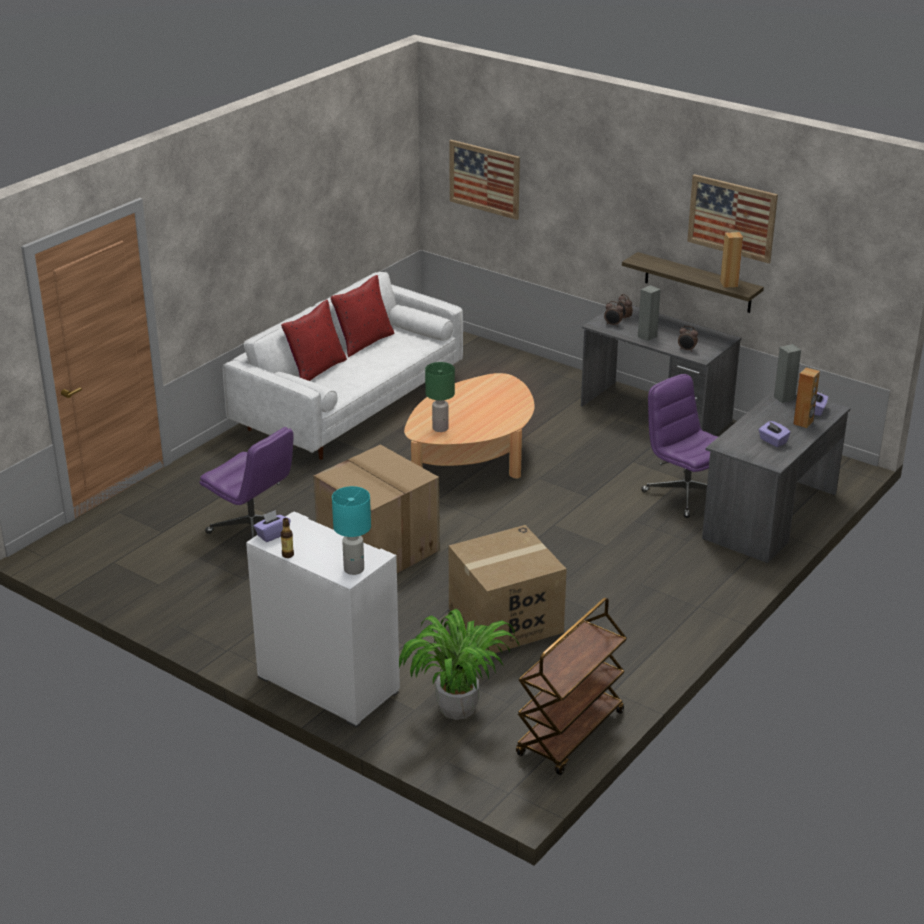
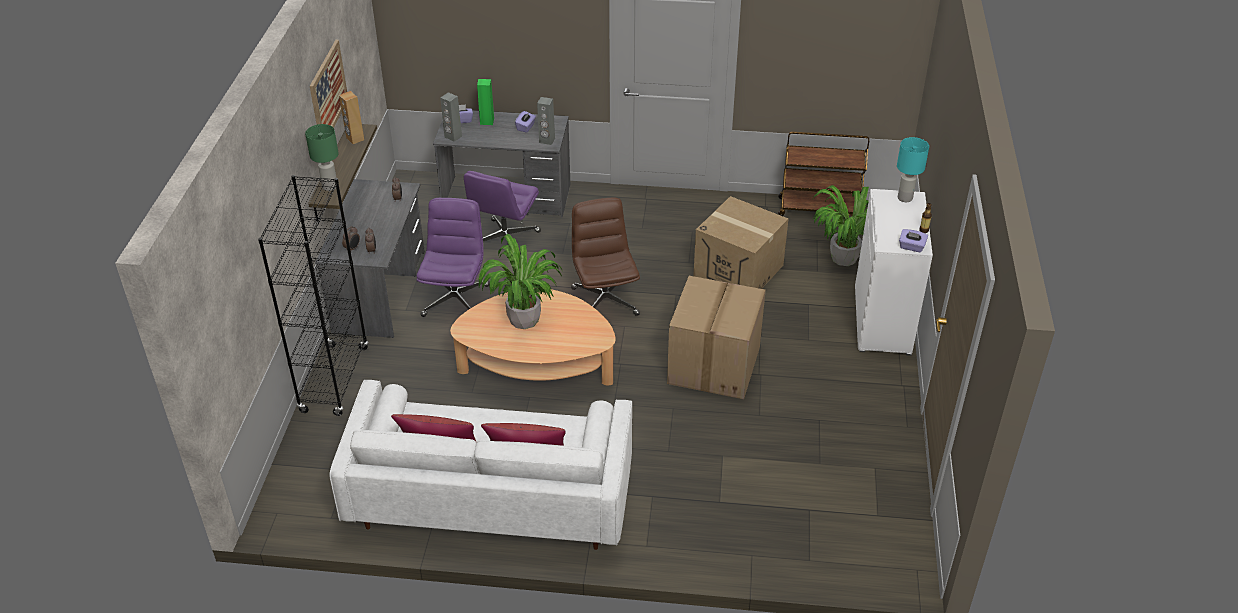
camera: 120 degrees left, 10 degrees up
purple office chair [200,427,294,538] -> purple office chair moved to [416,198,490,317]
green table lamp [425,362,455,432] -> green table lamp moved to [305,124,339,191]
picture [449,140,520,220] -> none
grey speaker [638,285,661,341] -> grey speaker moved to [537,97,555,145]
brown speaker [793,368,820,428] -> green speaker [477,79,494,125]
none -> black bookcase [258,175,368,416]
none -> potted plant [479,234,562,329]
none -> brown office chair [571,197,640,316]

